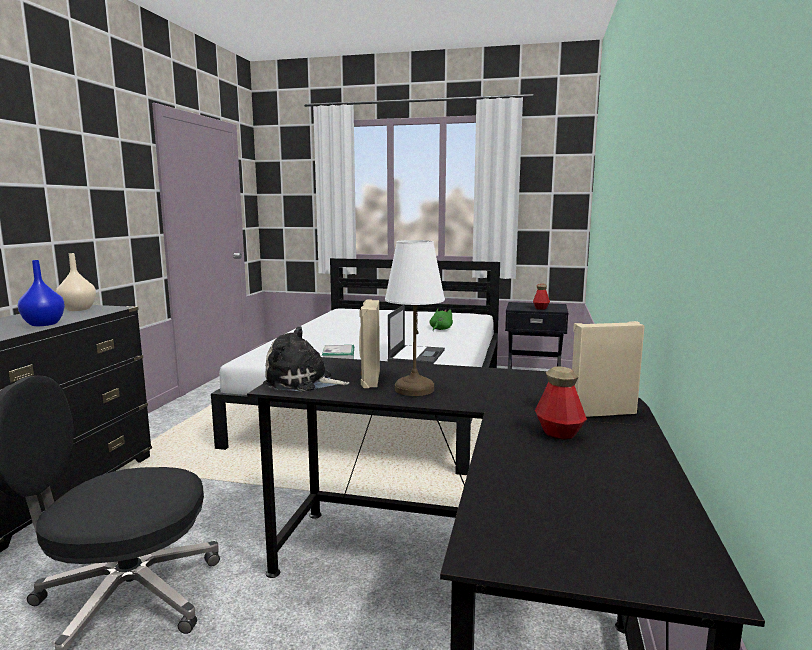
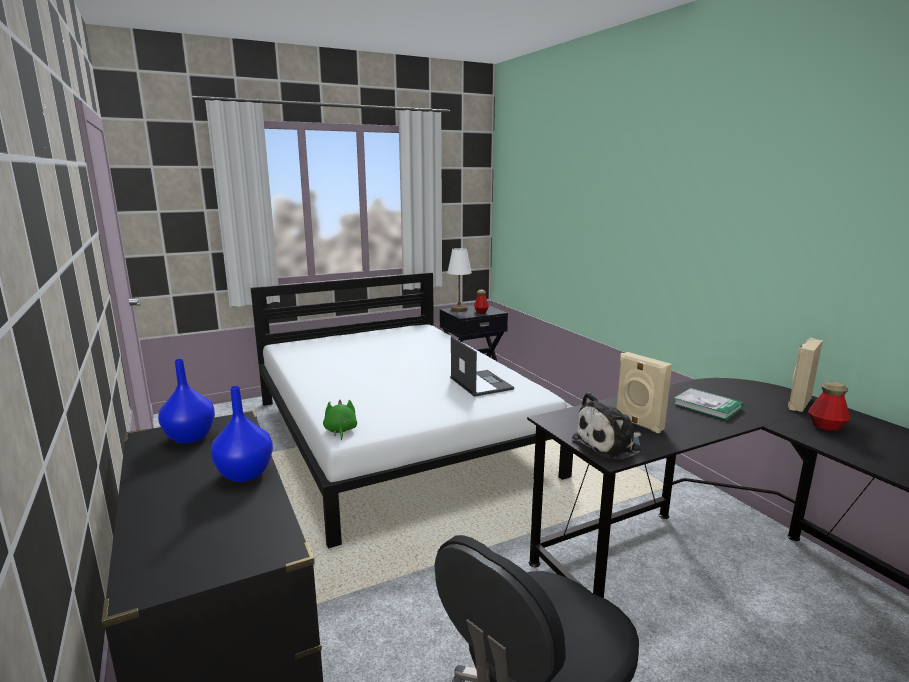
camera: 40 degrees left, 5 degrees up
beige vase [56,253,96,311] -> blue vase [158,359,215,444]
book [322,345,354,359] -> book moved to [673,388,744,420]
white table lamp [385,240,445,396] -> white table lamp moved to [447,248,472,312]
green plush toy [430,309,453,331] -> green plush toy moved to [323,400,357,440]

